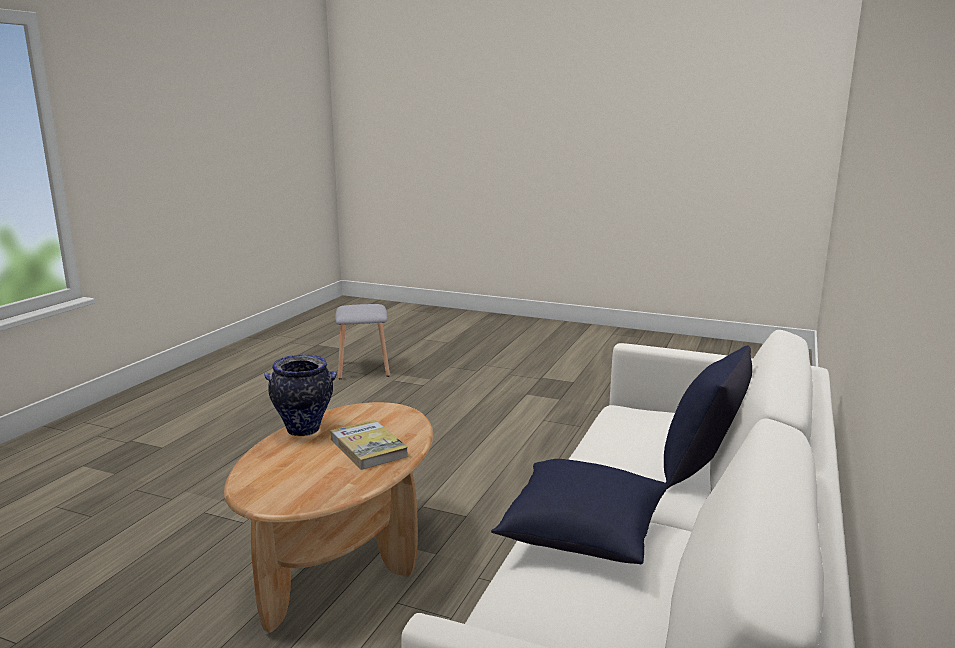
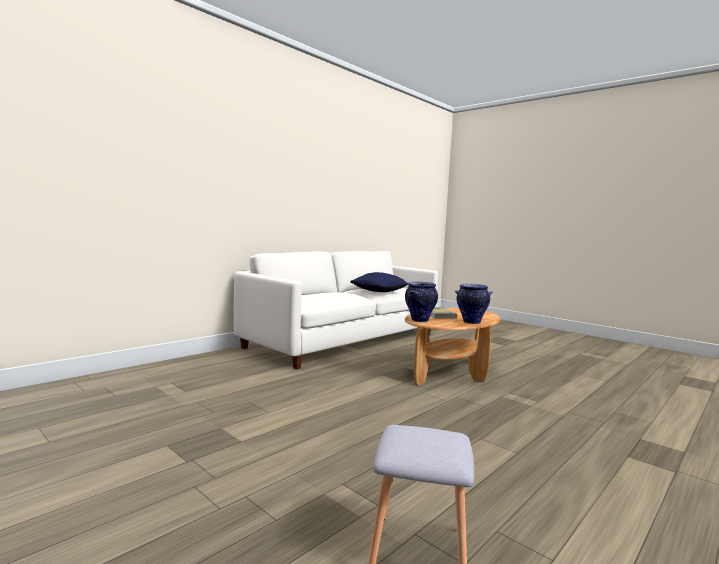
camera: 160 degrees left, 10 degrees down
blue pillow [664,346,752,489] -> none
none -> vase [405,281,438,322]

